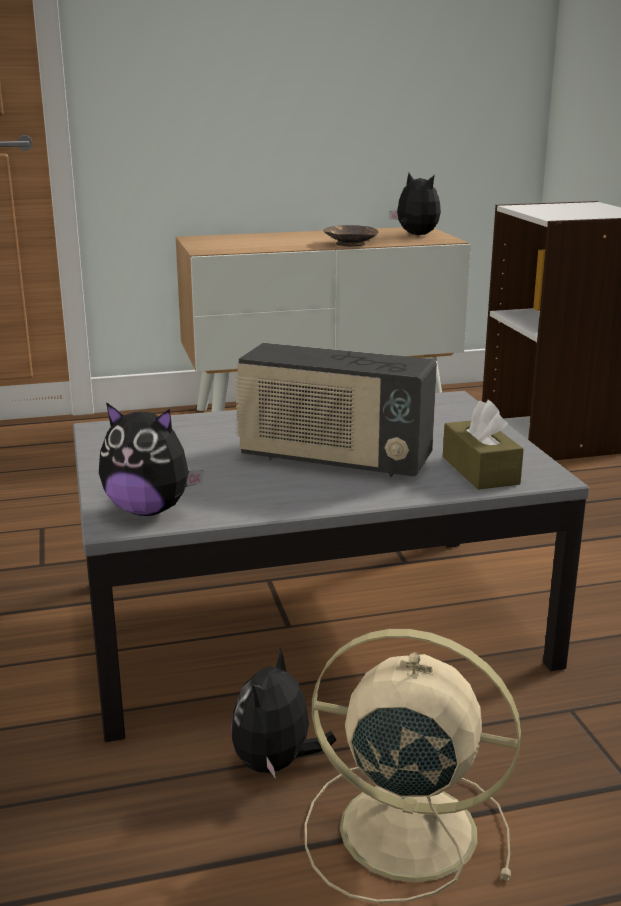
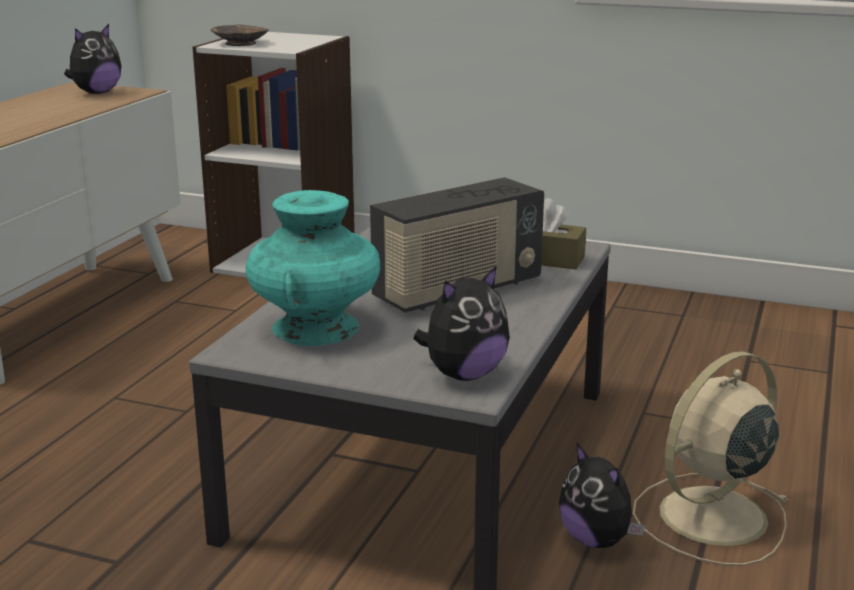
camera: 55 degrees left, 0 degrees up
brown bowl [323,225,378,246] -> brown bowl moved to [211,25,269,46]
plush toy [389,173,441,235] -> plush toy turned 135 degrees clockwise [64,24,121,94]
none -> turquoise vase [245,190,380,346]

